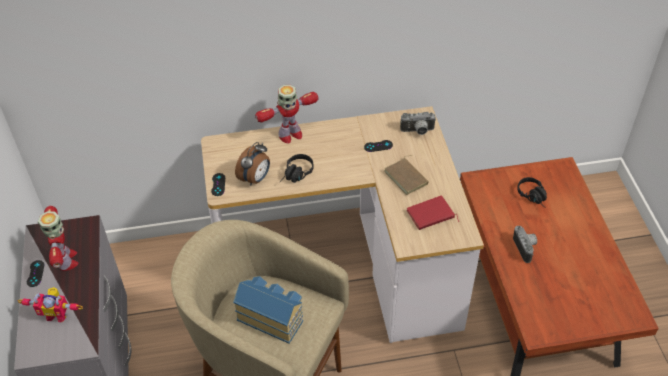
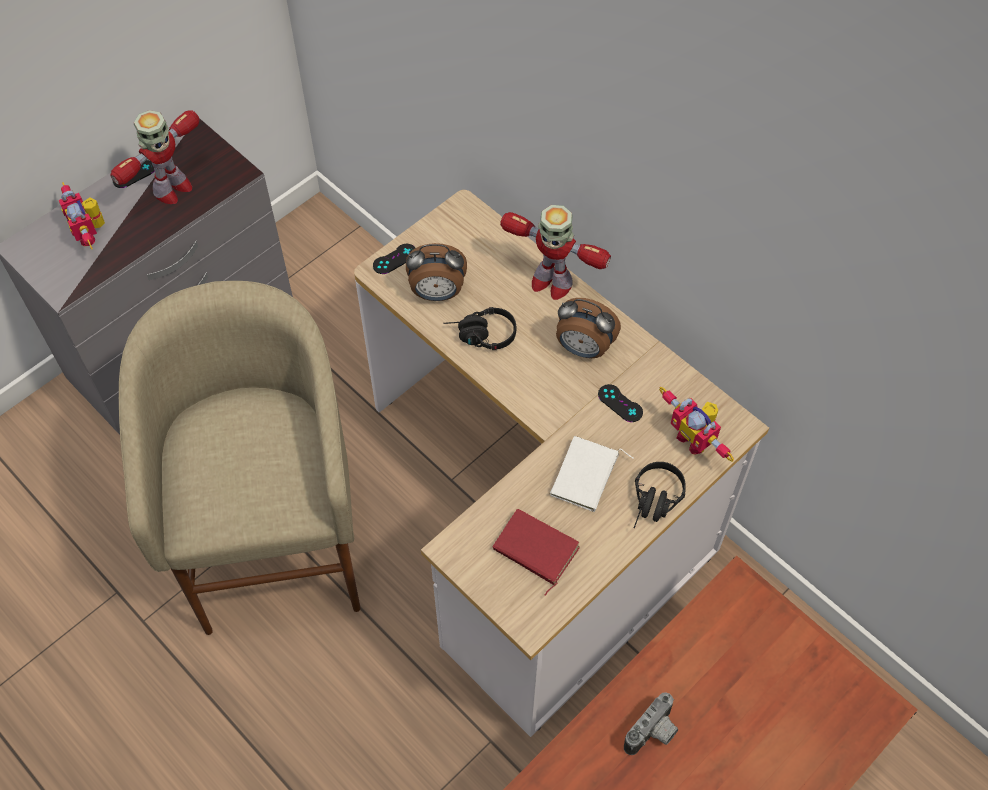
camera: 55 degrees right, 10 degrees up
toy house [233,276,303,343] -> none
brown book [384,155,429,195] -> white book [549,436,633,512]
camera [400,112,436,135] -> toy robot [659,387,734,462]
black headphones [517,177,547,208] -> black headphones moved to [634,462,686,528]
none -> alarm clock [556,298,621,358]

